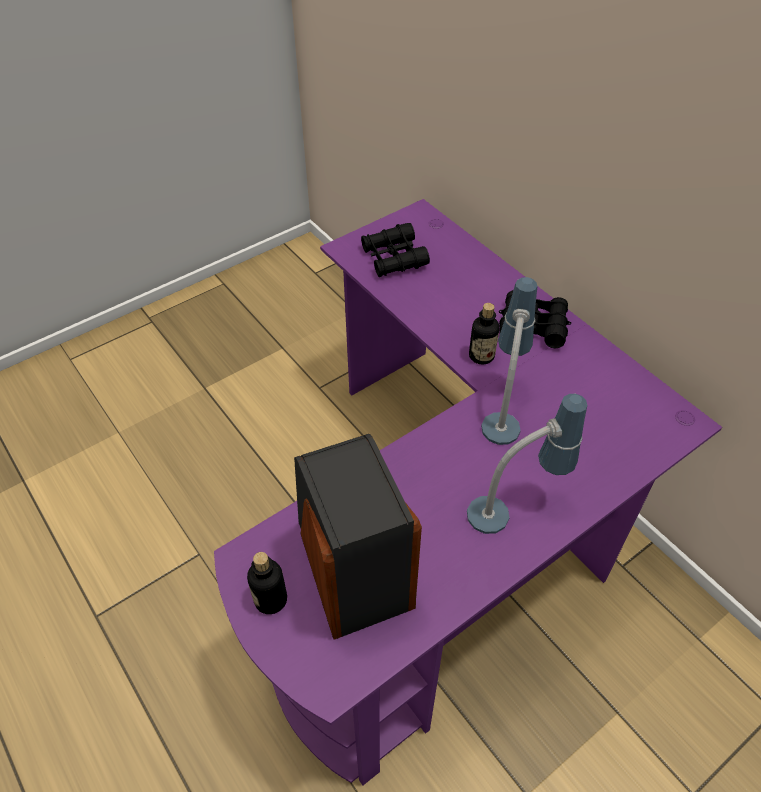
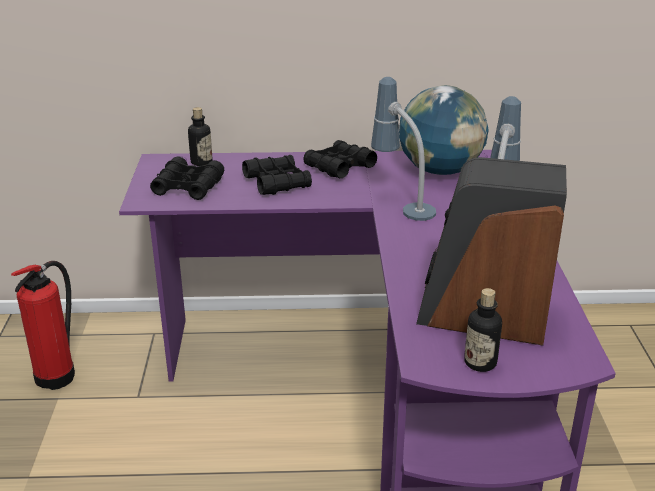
camera: 55 degrees left, 20 degrees down
bottle [469,303,499,364] -> bottle moved to [188,107,213,166]
none -> fire extinguisher [11,261,75,390]
none -> black binoculars [242,155,312,195]
none -> globe [399,85,489,175]

